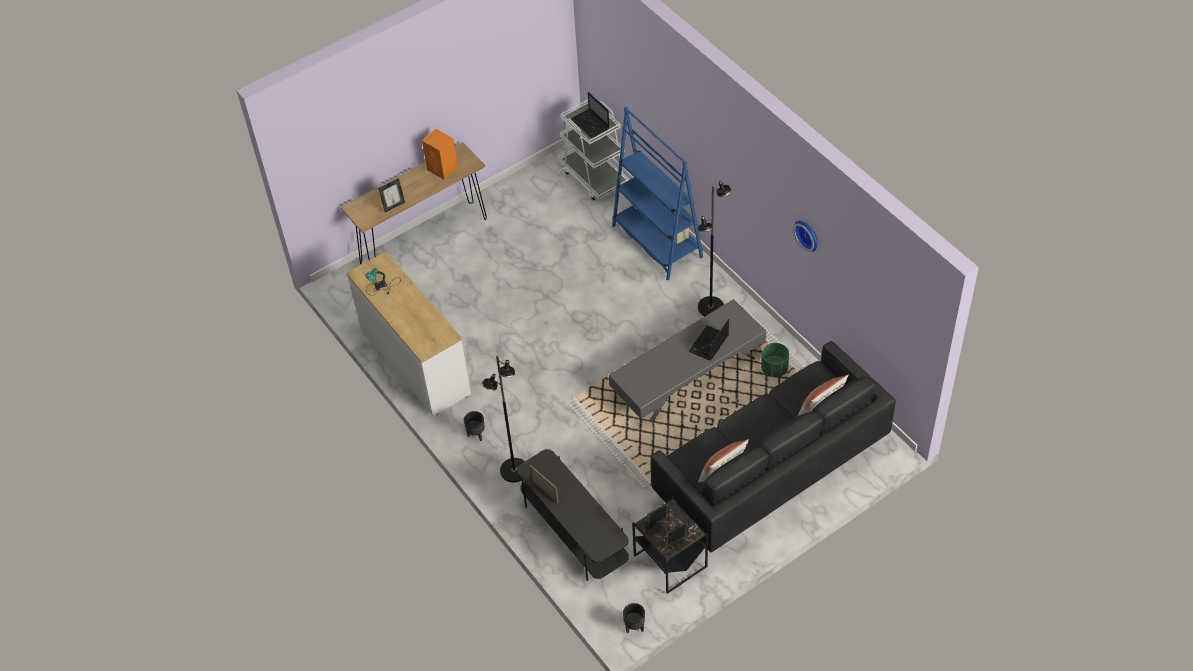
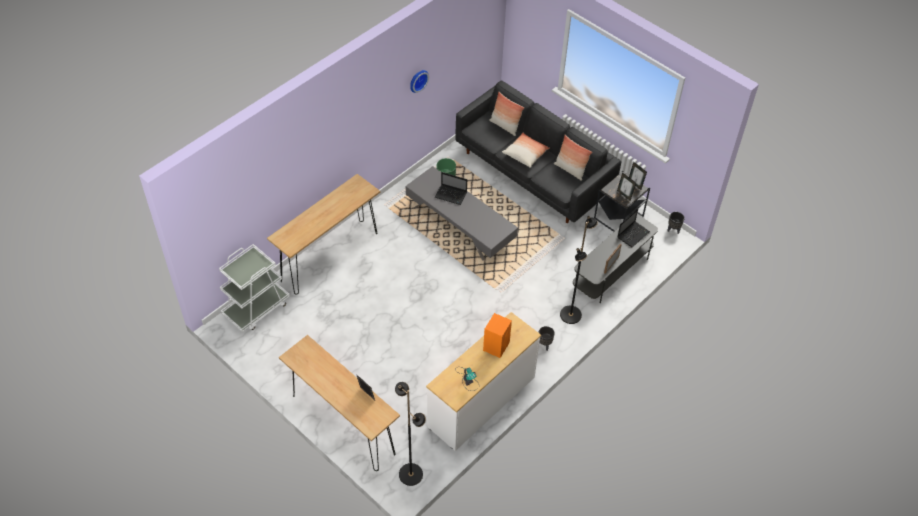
camera: 105 degrees left, 0 degrees up
orange speaker [422,129,458,180] -> orange speaker moved to [483,313,512,358]
laptop [571,92,610,138] -> laptop moved to [618,209,650,247]
blue bookcase [612,107,703,281] -> brown console table [267,174,380,295]
black floor lamp [698,181,731,316] -> black floor lamp moved to [395,382,426,486]
none -> pillow [502,133,550,168]

